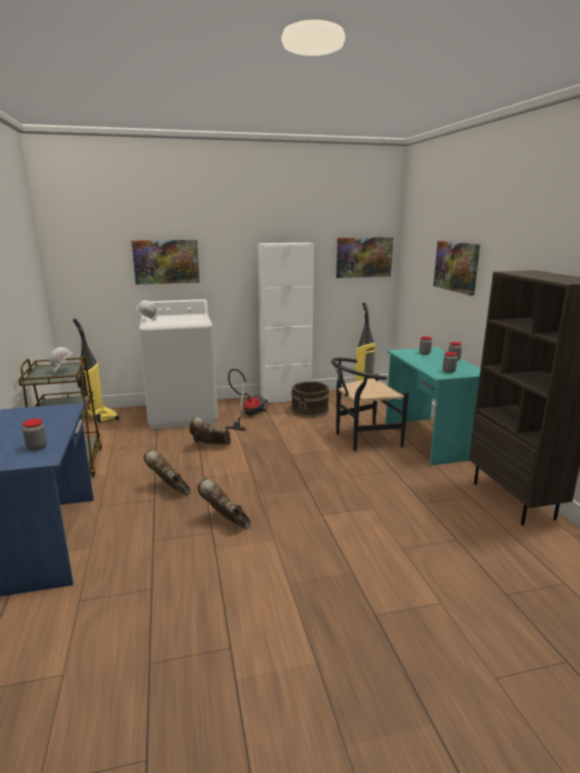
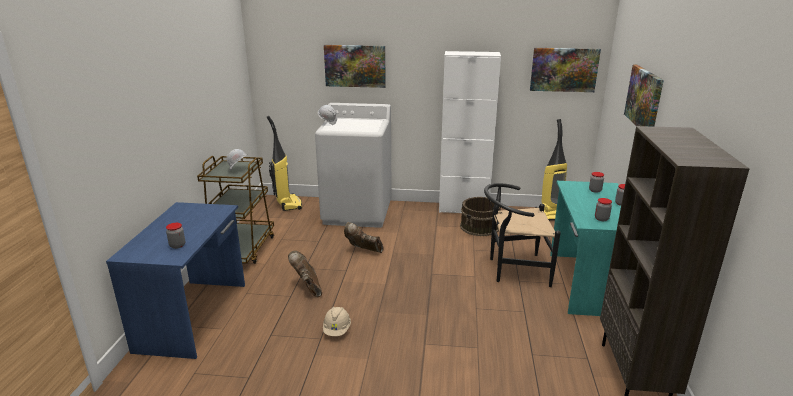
camera: 20 degrees right, 5 degrees up
brown boot [197,477,250,529] -> beige hard hat [323,307,351,336]
vacuum cleaner [226,369,268,431] -> none

